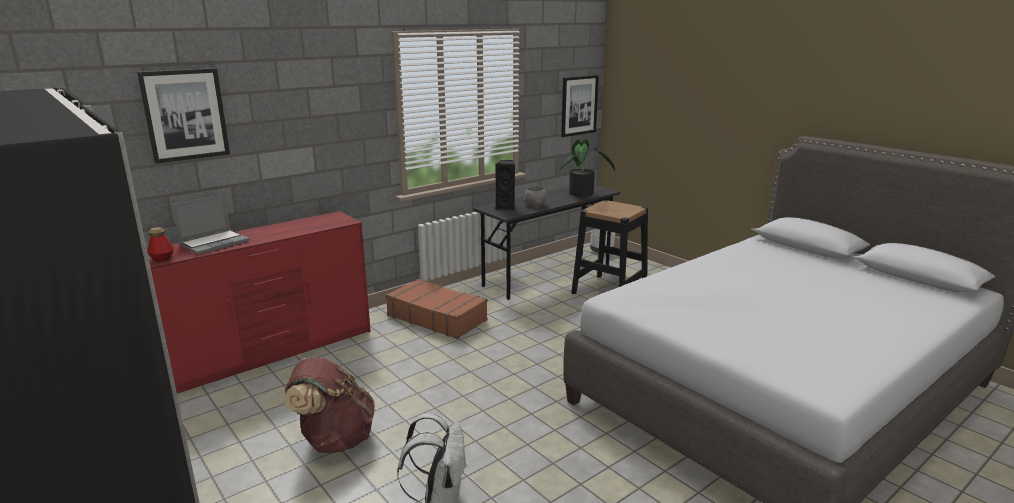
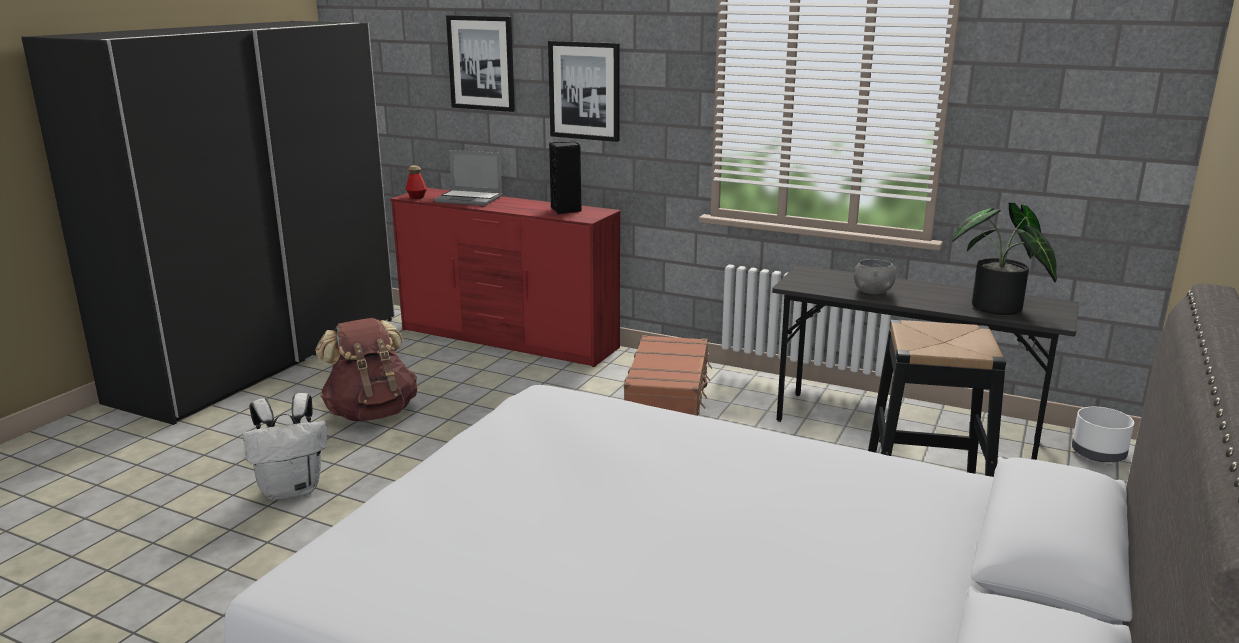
camera: 65 degrees right, 0 degrees up
black speaker [496,160,515,210] -> black speaker moved to [549,142,582,214]
picture [561,75,599,137] -> picture moved to [548,41,619,142]

